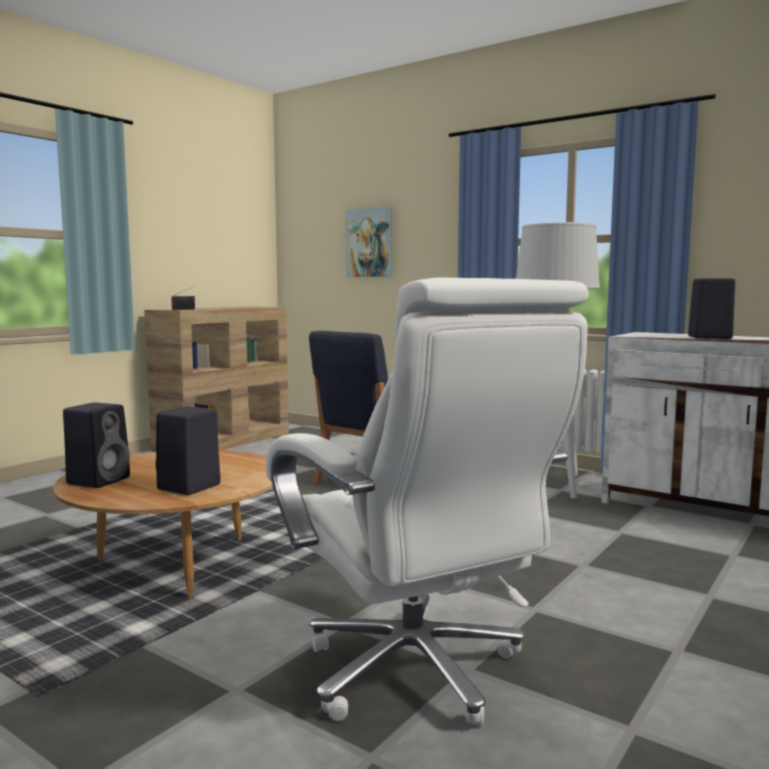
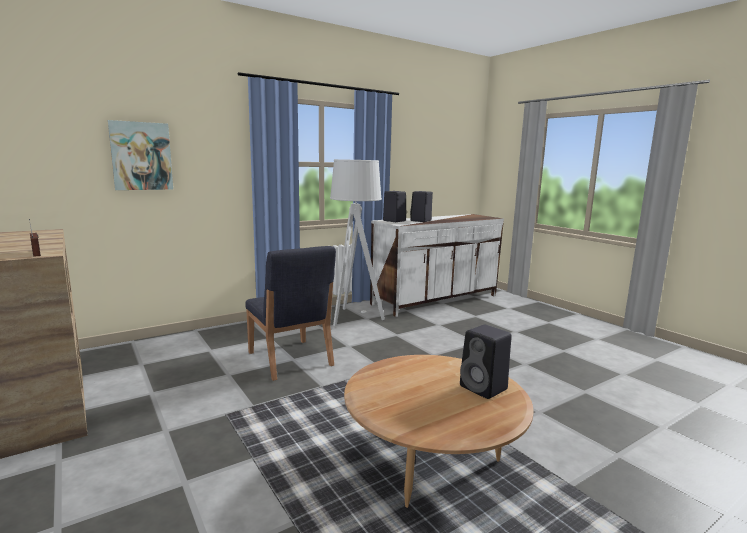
camera: 70 degrees left, 5 degrees up
black speaker [63,402,130,488] -> black speaker moved to [383,191,407,222]
white office chair [266,277,588,725] -> none

